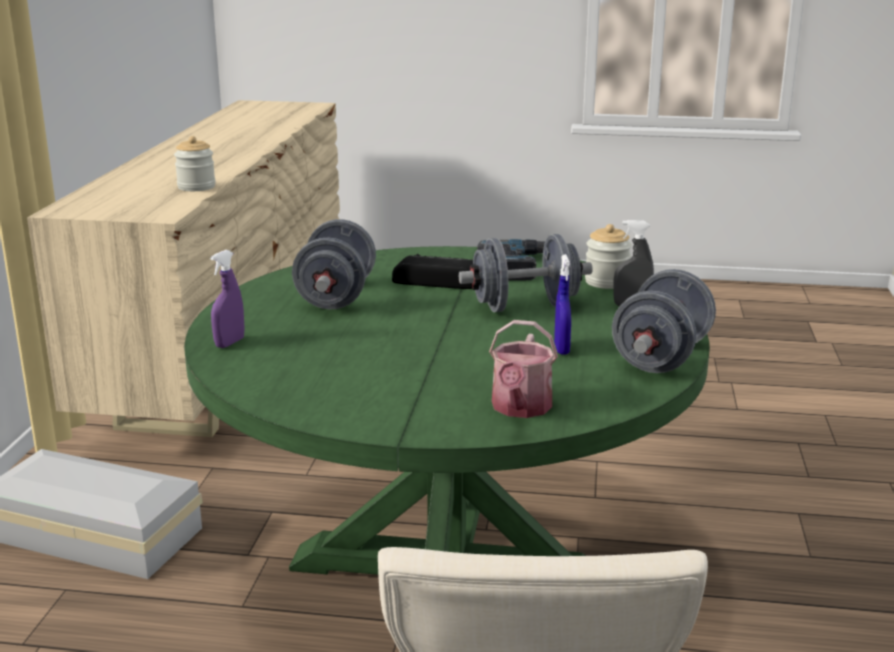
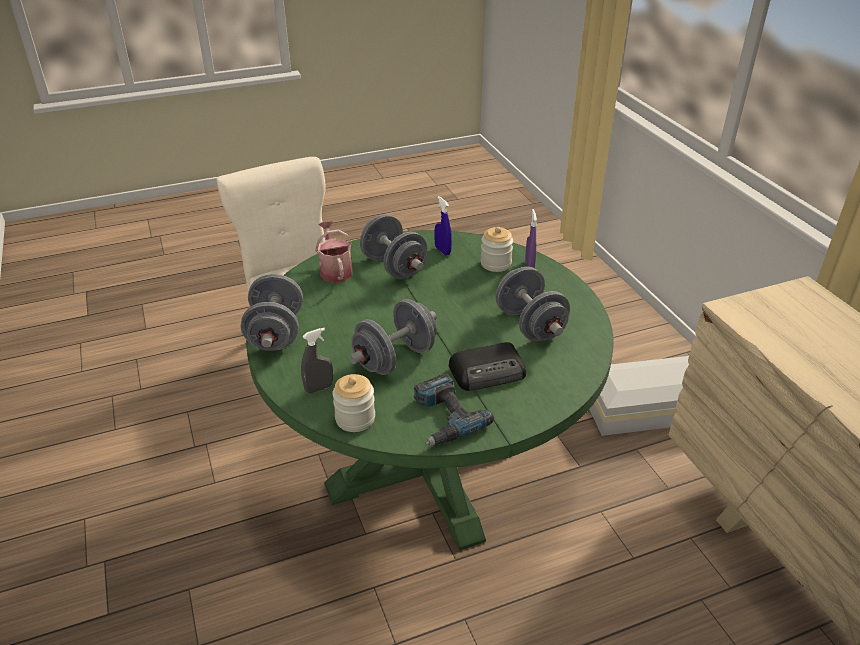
camera: 150 degrees right, 15 degrees up
jar [174,136,216,191] -> jar moved to [481,227,513,272]
blue spray bottle [554,254,571,354] -> blue spray bottle moved to [434,196,452,256]
none -> grey dumbbell [360,214,427,279]

